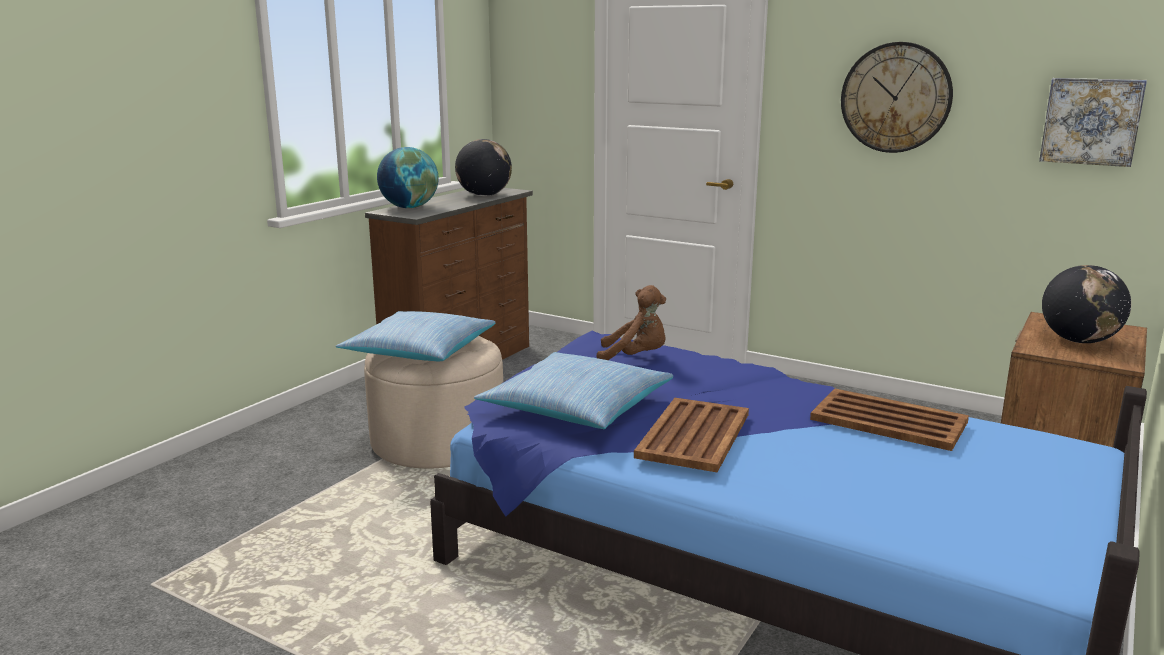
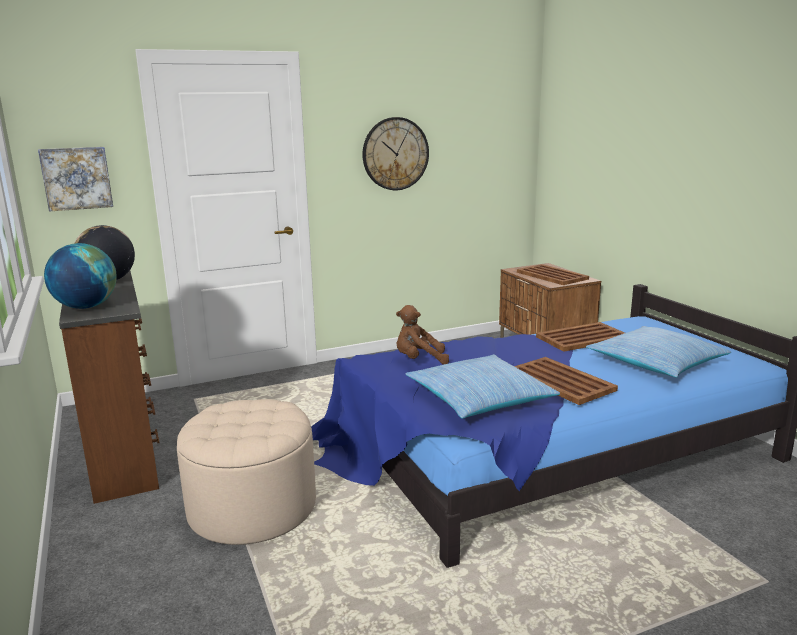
camera: 55 degrees left, 0 degrees up
pillow [336,311,496,361] -> pillow moved to [586,326,731,377]
brown plush toy [597,285,666,360] -> brown plush toy turned 135 degrees counterclockwise [396,305,449,365]
picture [1039,78,1147,167] -> picture moved to [38,147,113,212]
globe [1042,265,1131,343] -> brown tray [517,264,589,285]

